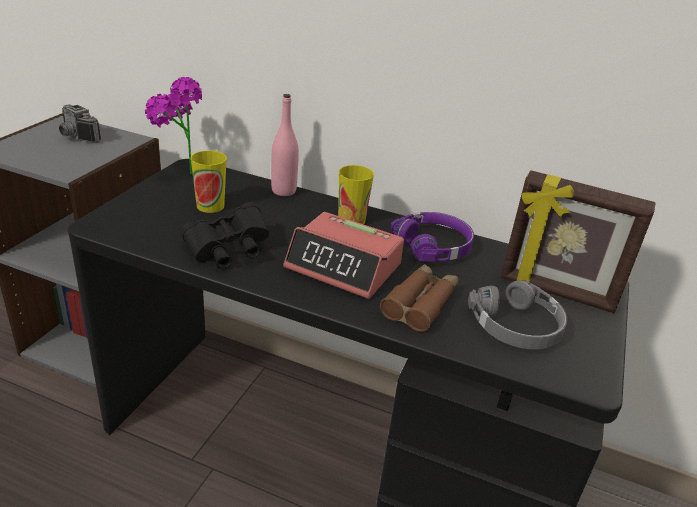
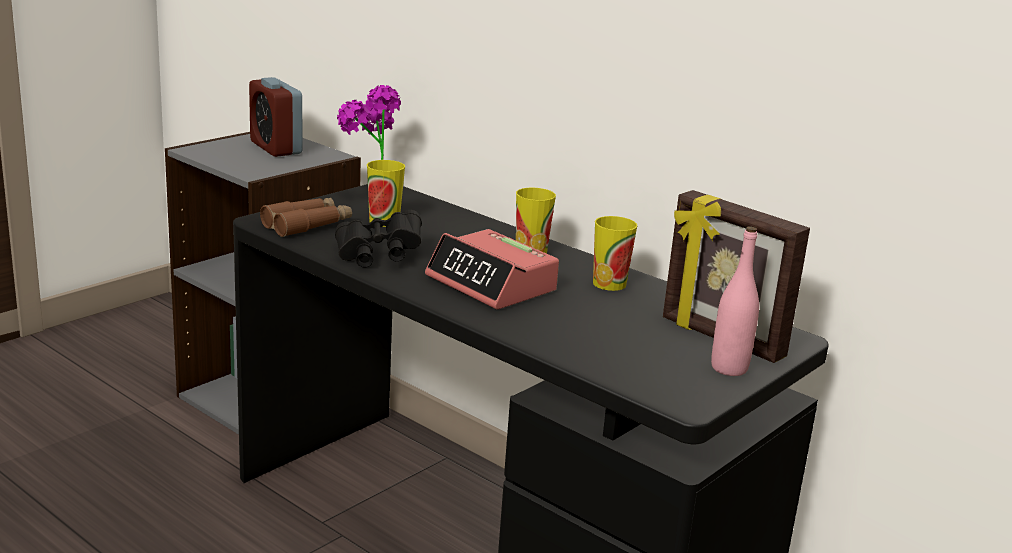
camera: 20 degrees right, 10 degrees down
camera [59,105,101,143] -> alarm clock [249,77,302,157]
pink bottle [271,94,299,196] -> pink bottle moved to [711,226,759,376]
brown binoculars [380,264,458,332] -> brown binoculars moved to [260,198,352,237]
purple headphones [390,212,474,262] -> cup [593,216,637,291]
grey headphones [468,280,567,349] -> none

